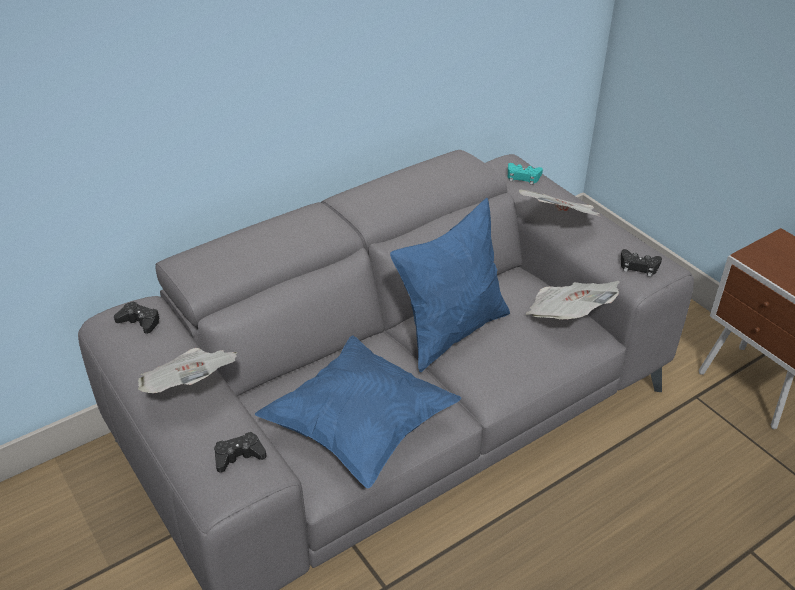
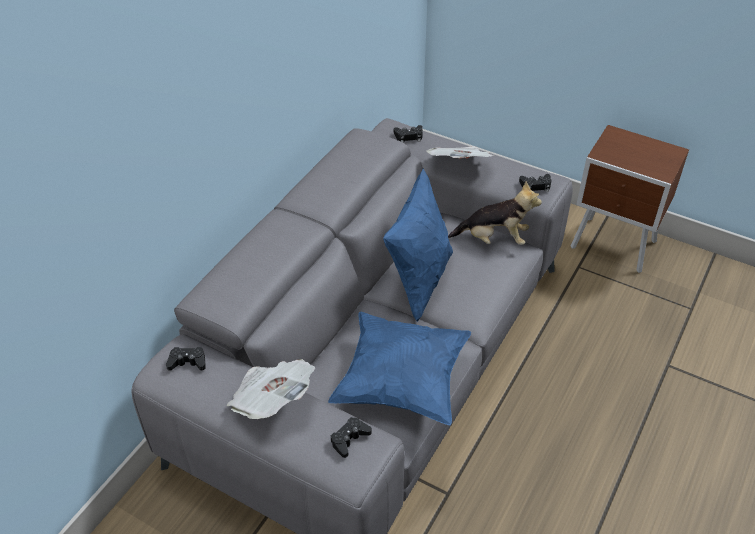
camera: 25 degrees left, 5 degrees up
turquoise game controller [508,163,543,185] -> black game controller [394,125,423,143]
newspaper [525,281,619,319] -> plush toy [448,181,542,245]

